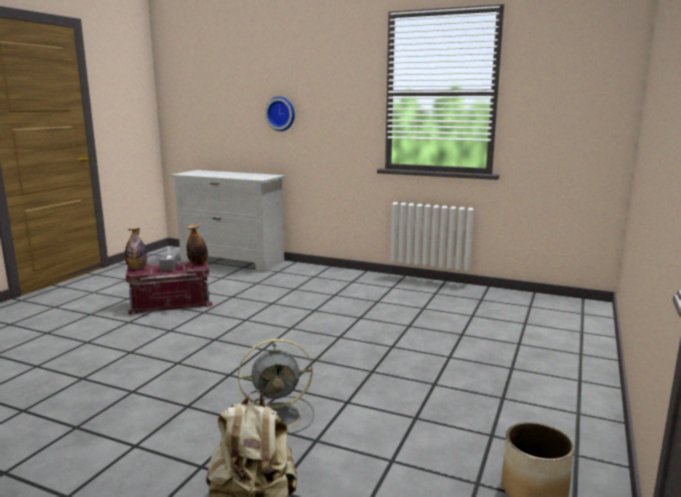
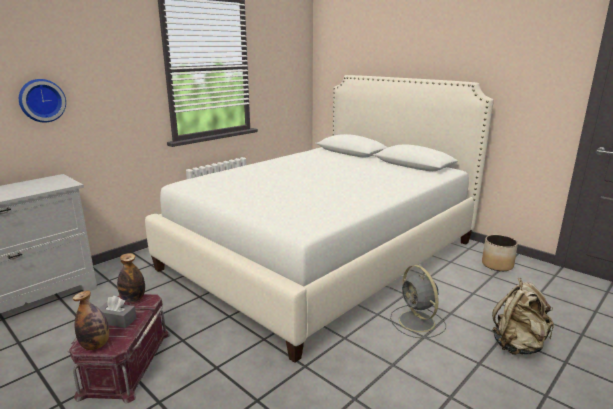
camera: 70 degrees left, 5 degrees up
grey fan [238,339,314,435] -> grey fan turned 150 degrees clockwise [390,265,446,338]
none -> white bed [145,75,494,363]

